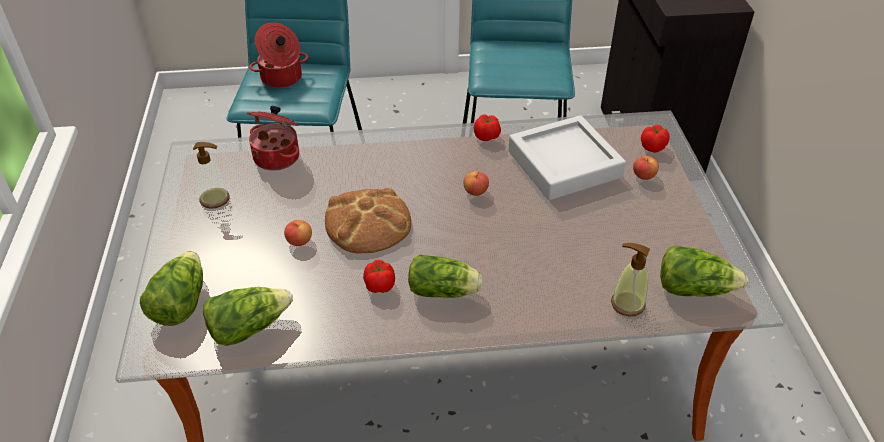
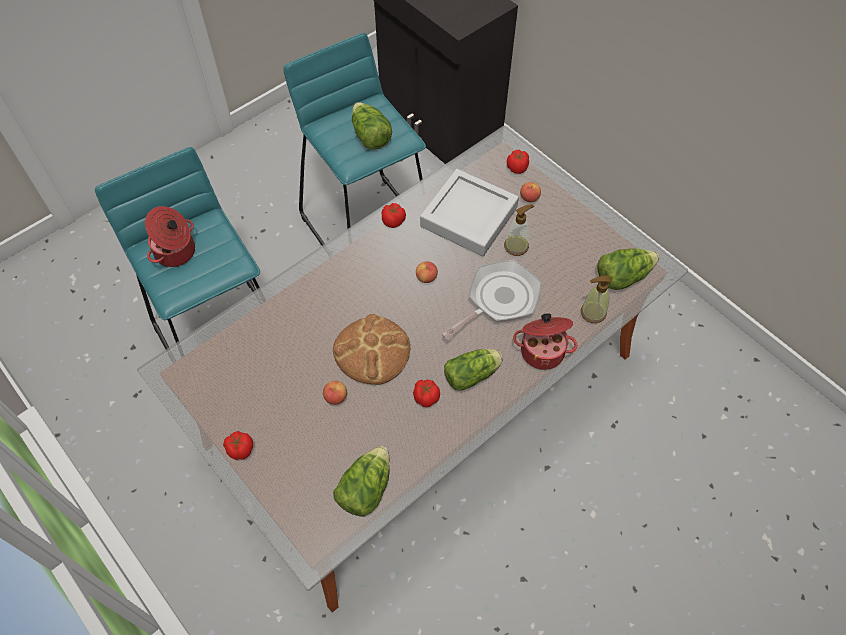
camera: 35 degrees left, 15 degrees up
lettuce [140,251,203,326] -> lettuce moved to [352,102,392,150]
soap dispenser [193,142,230,209] -> soap dispenser moved to [504,204,534,256]
cooking pot [247,106,299,171] -> cooking pot moved to [513,313,577,370]
none -> tomato [223,431,253,460]
none -> frying pan [441,260,542,340]

